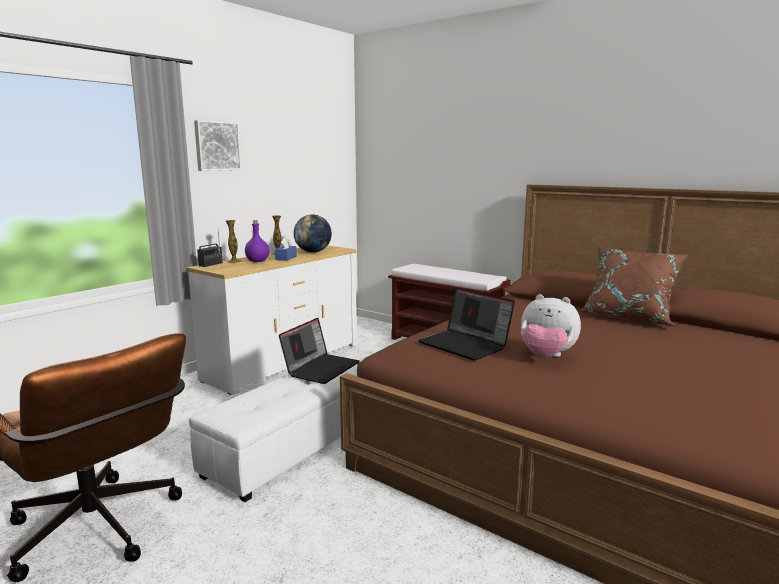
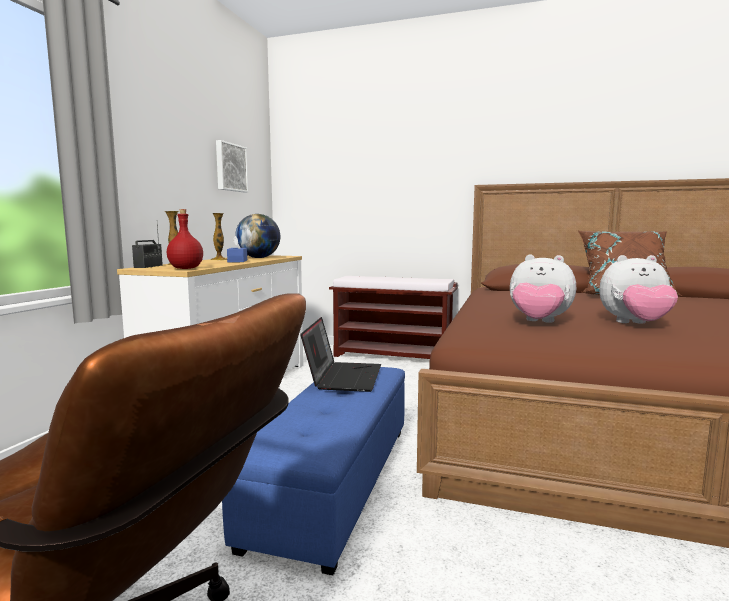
camera: 20 degrees left, 5 degrees down
white ottoman [189,355,360,502] -> blue ottoman [222,367,405,576]
picture [194,120,241,171] -> picture moved to [216,140,248,192]
purple bottle [245,220,269,262] -> none
laptop [418,288,515,361] -> plush toy [510,255,576,323]
none -> red bottle [167,209,203,269]

